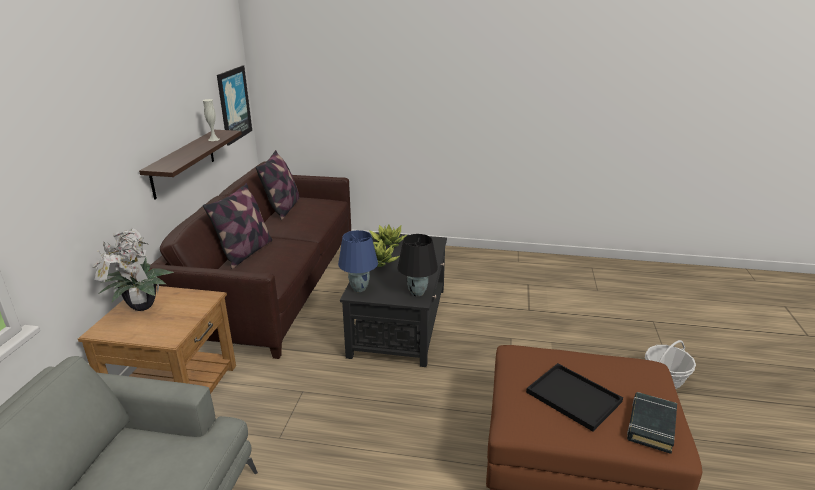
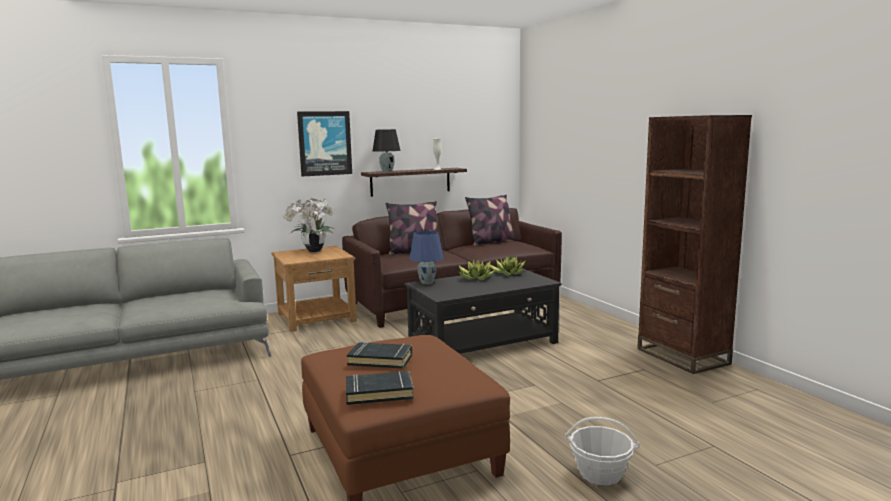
camera: 55 degrees right, 15 degrees down
picture [217,65,252,146] -> picture moved to [297,111,352,176]
black table lamp [397,234,438,296] -> black table lamp moved to [373,129,400,172]
black tray [526,363,623,431] -> black book [347,342,412,369]
none -> brown bookcase [637,115,752,374]

